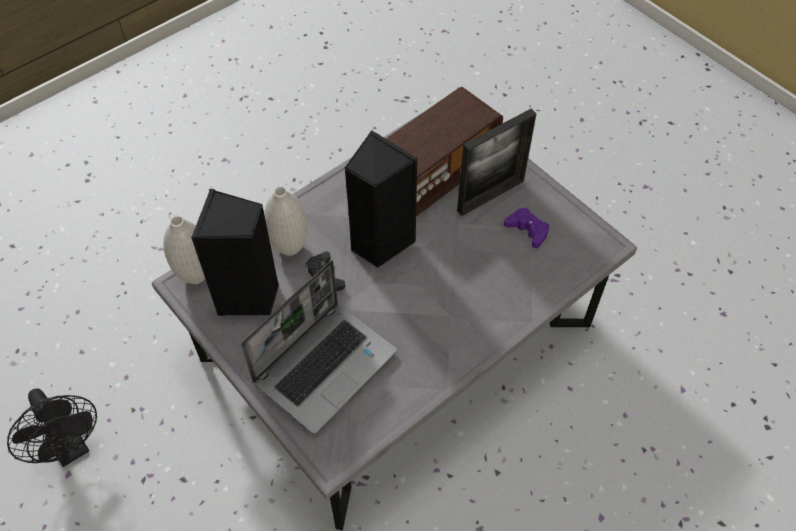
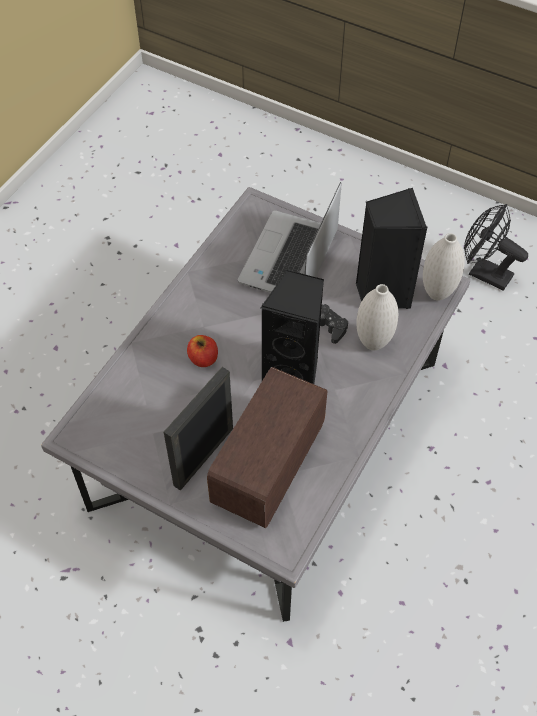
camera: 160 degrees right, 0 degrees up
purple game controller [504,207,550,248] -> none
none -> apple [187,335,218,367]

